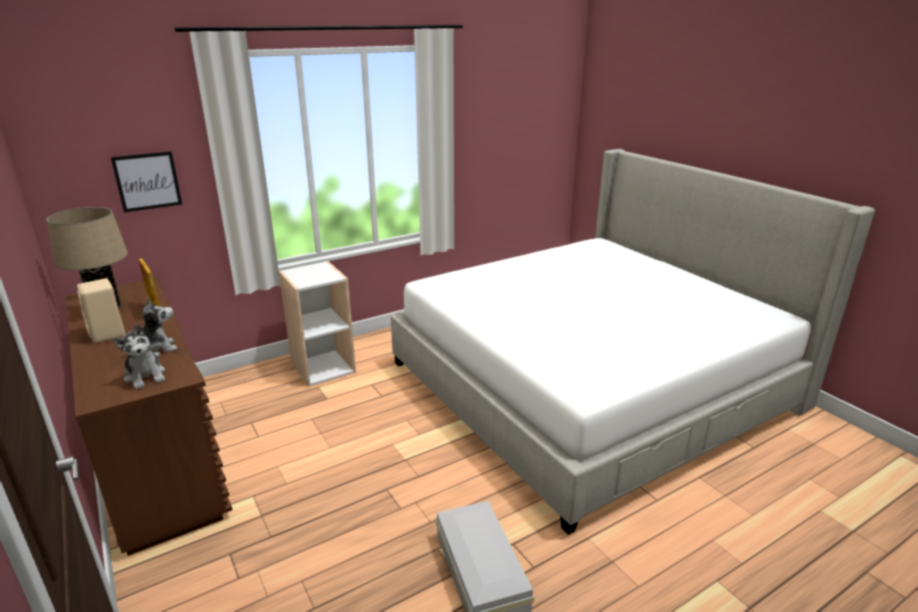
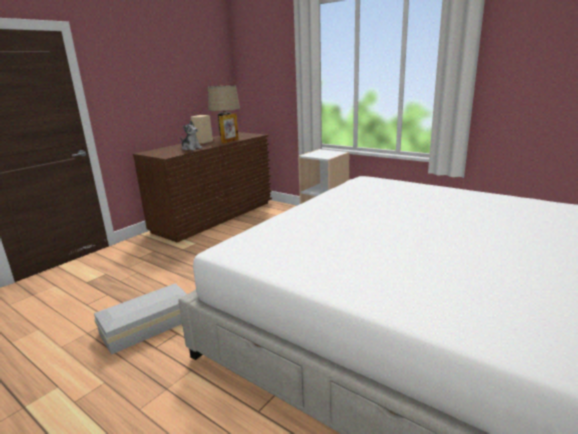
camera: 70 degrees right, 5 degrees down
picture [111,151,182,212] -> none
plush toy [113,324,165,390] -> none

